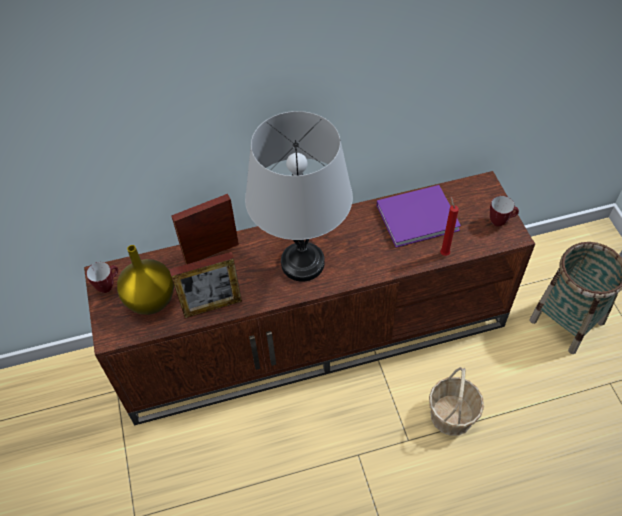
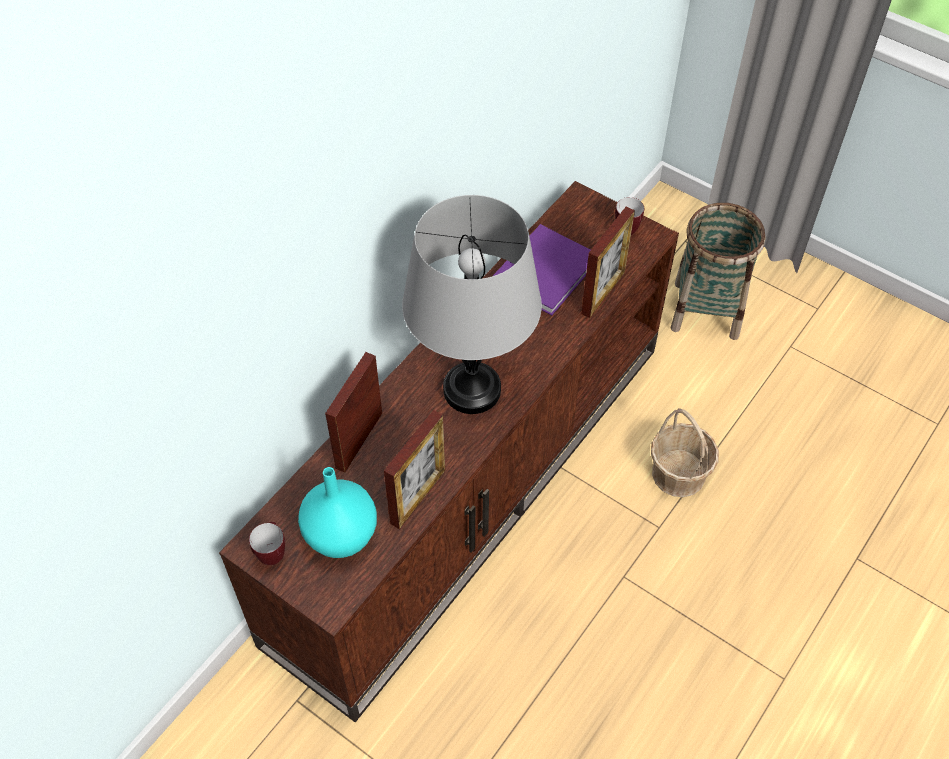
camera: 40 degrees left, 0 degrees up
yellow vase [117,245,174,315] -> turquoise vase [298,467,377,558]
red candle [440,197,459,256] -> picture frame [581,207,635,318]

